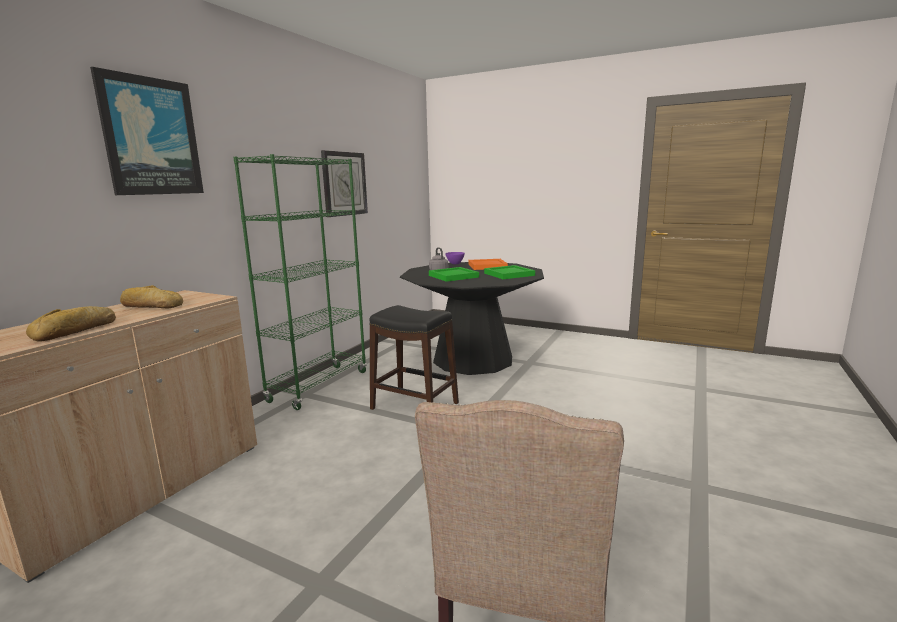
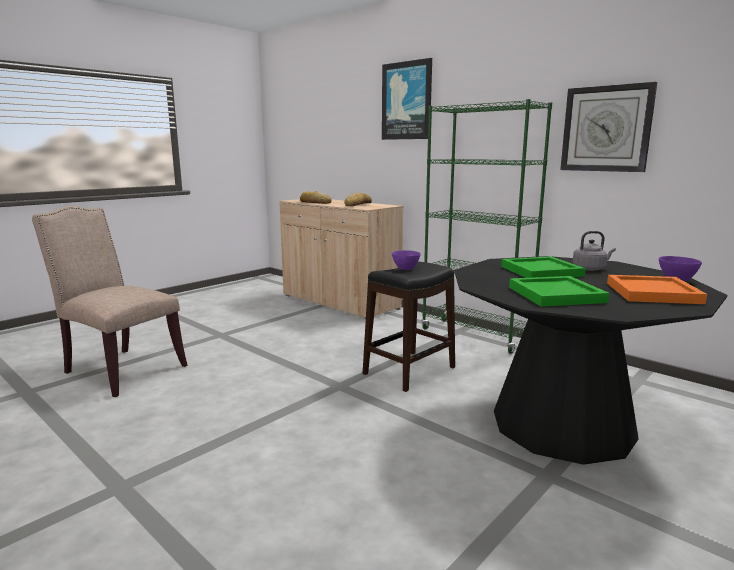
camera: 105 degrees right, 0 degrees up
none -> purple bowl [392,250,421,270]

